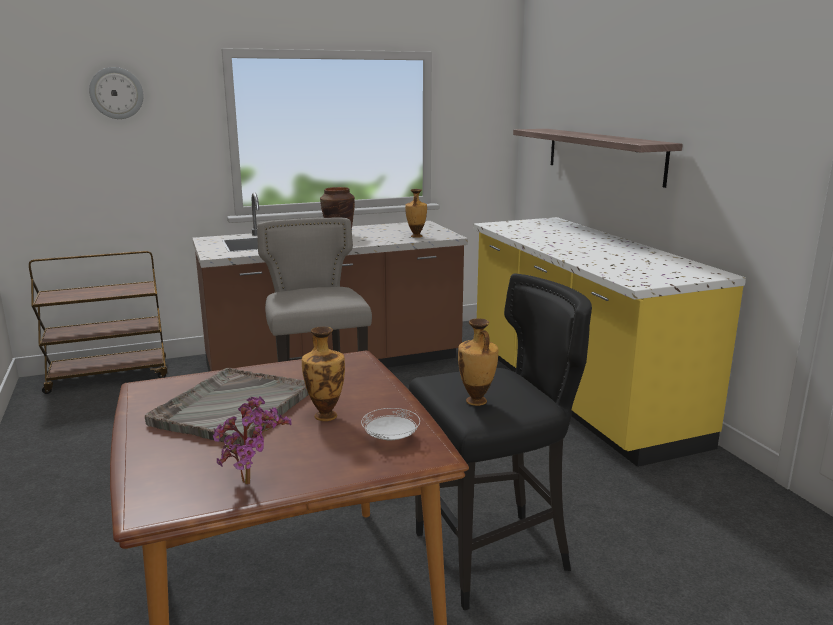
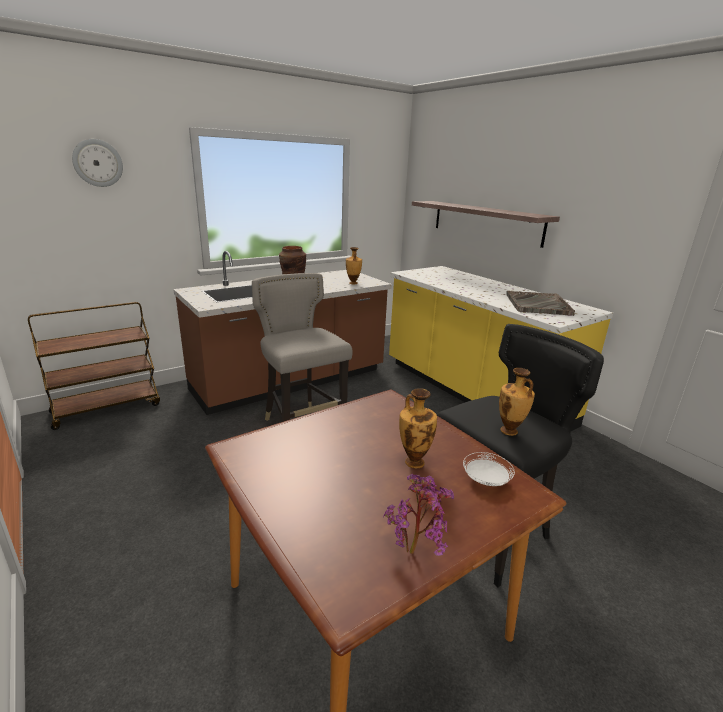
camera: 15 degrees left, 5 degrees up
grey tray [145,368,309,446] -> grey tray moved to [506,291,575,316]

